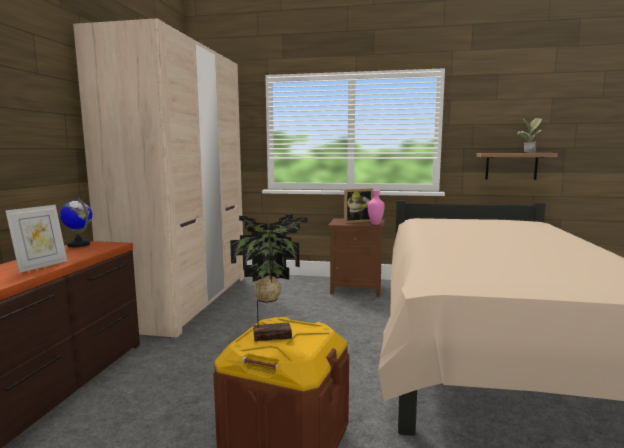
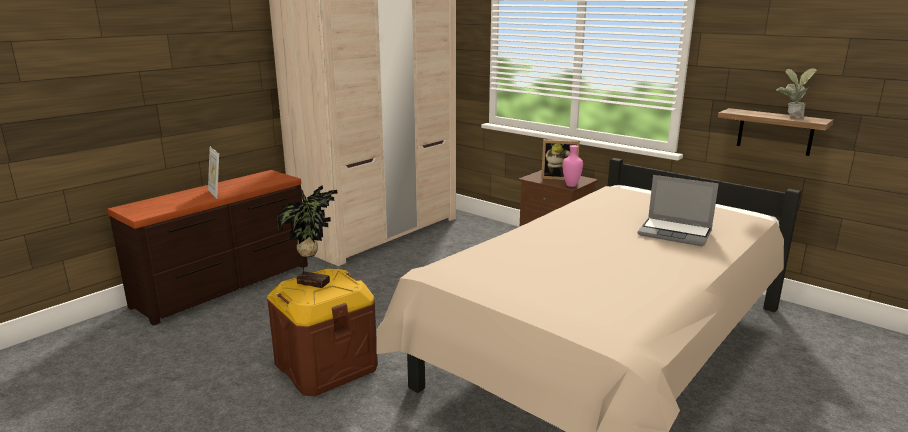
camera: 30 degrees right, 10 degrees up
picture frame [5,205,67,273] -> picture frame turned 90 degrees clockwise [208,147,219,199]
globe [60,197,92,247] -> none
none -> laptop [638,175,719,246]

